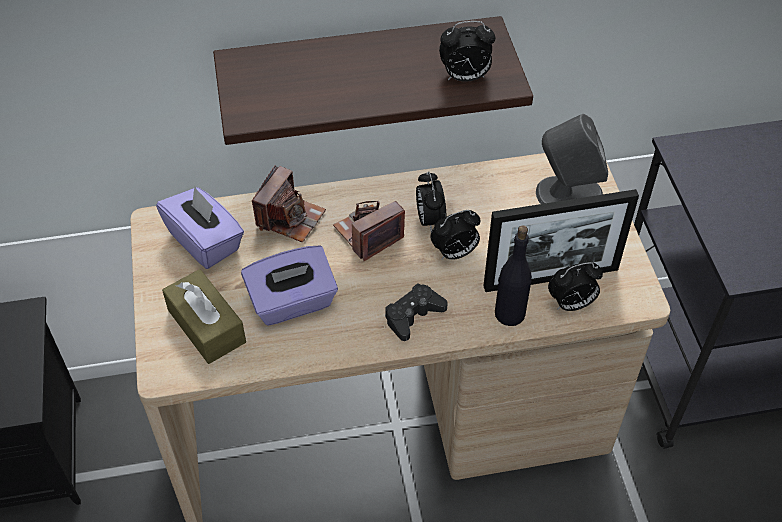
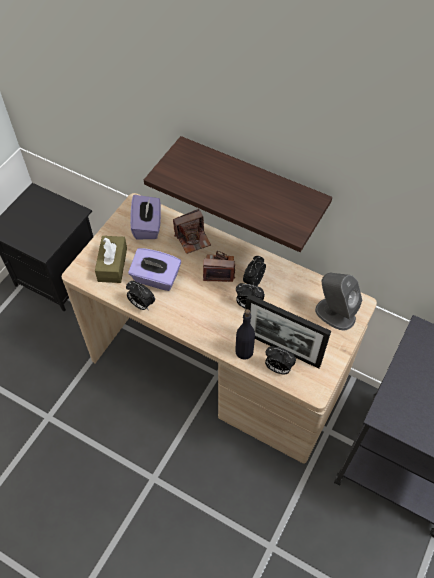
camera: 40 degrees right, 5 degrees up
black game controller [385,283,448,341] -> none
alarm clock [439,21,495,82] -> alarm clock moved to [126,281,155,310]

